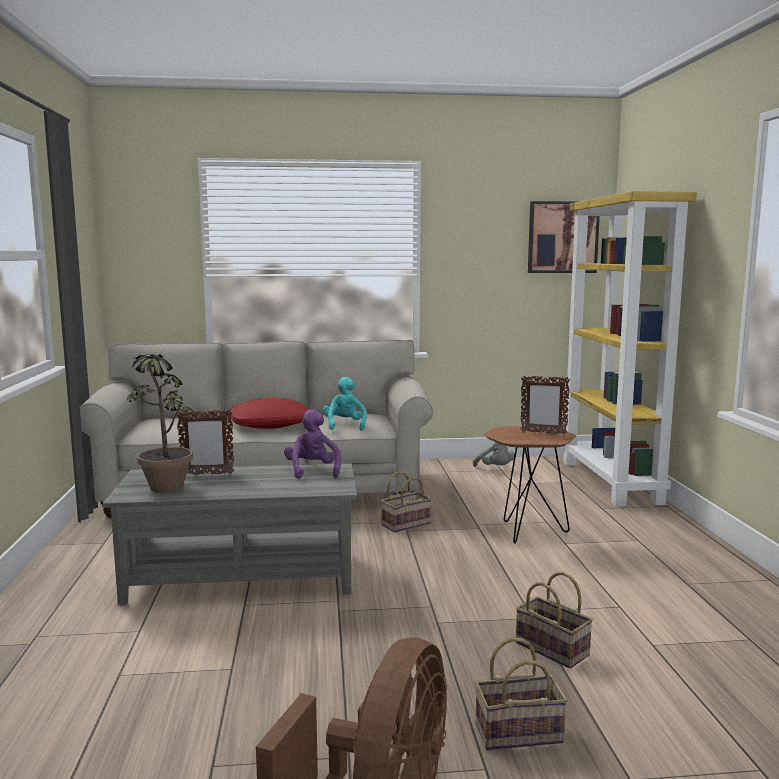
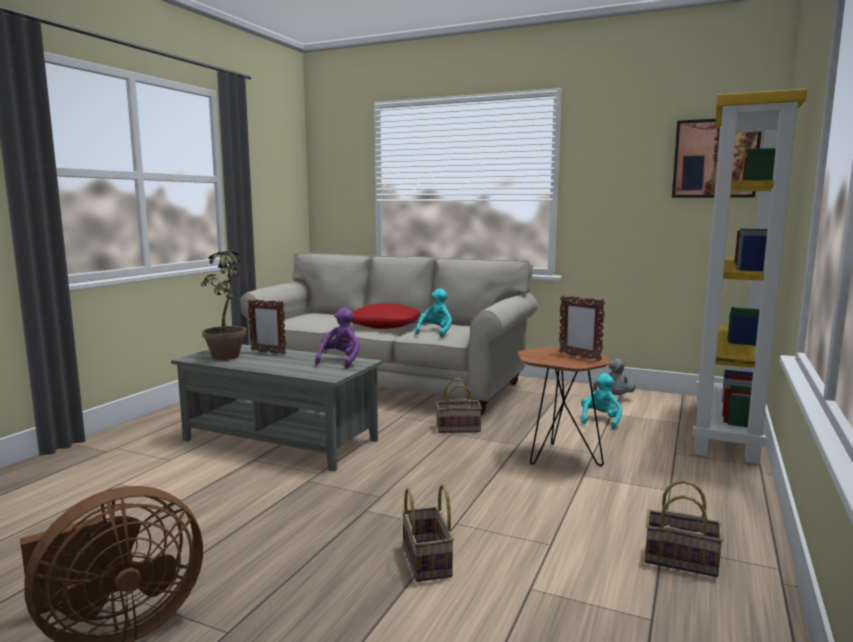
camera: 30 degrees right, 0 degrees up
basket [475,637,568,750] -> basket moved to [645,480,723,577]
none -> turquoise plush toy [581,373,622,430]

